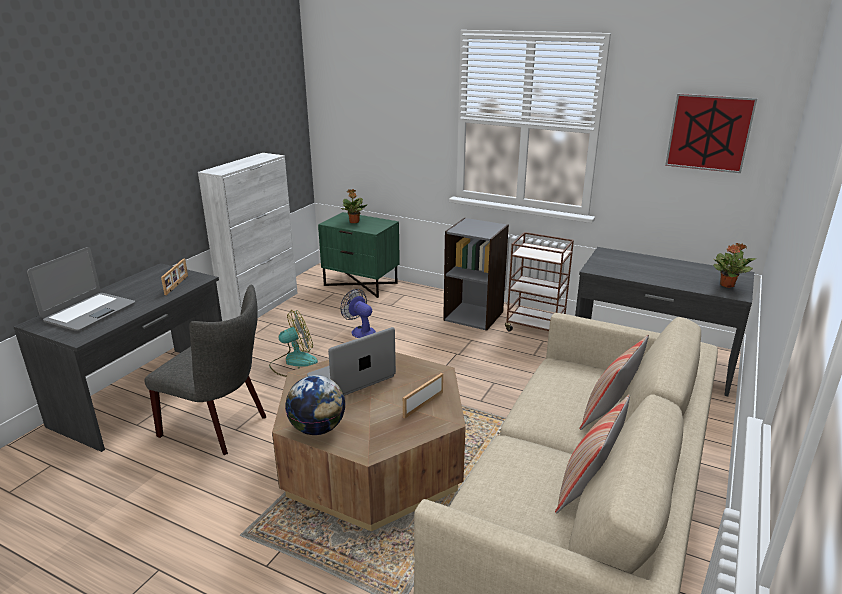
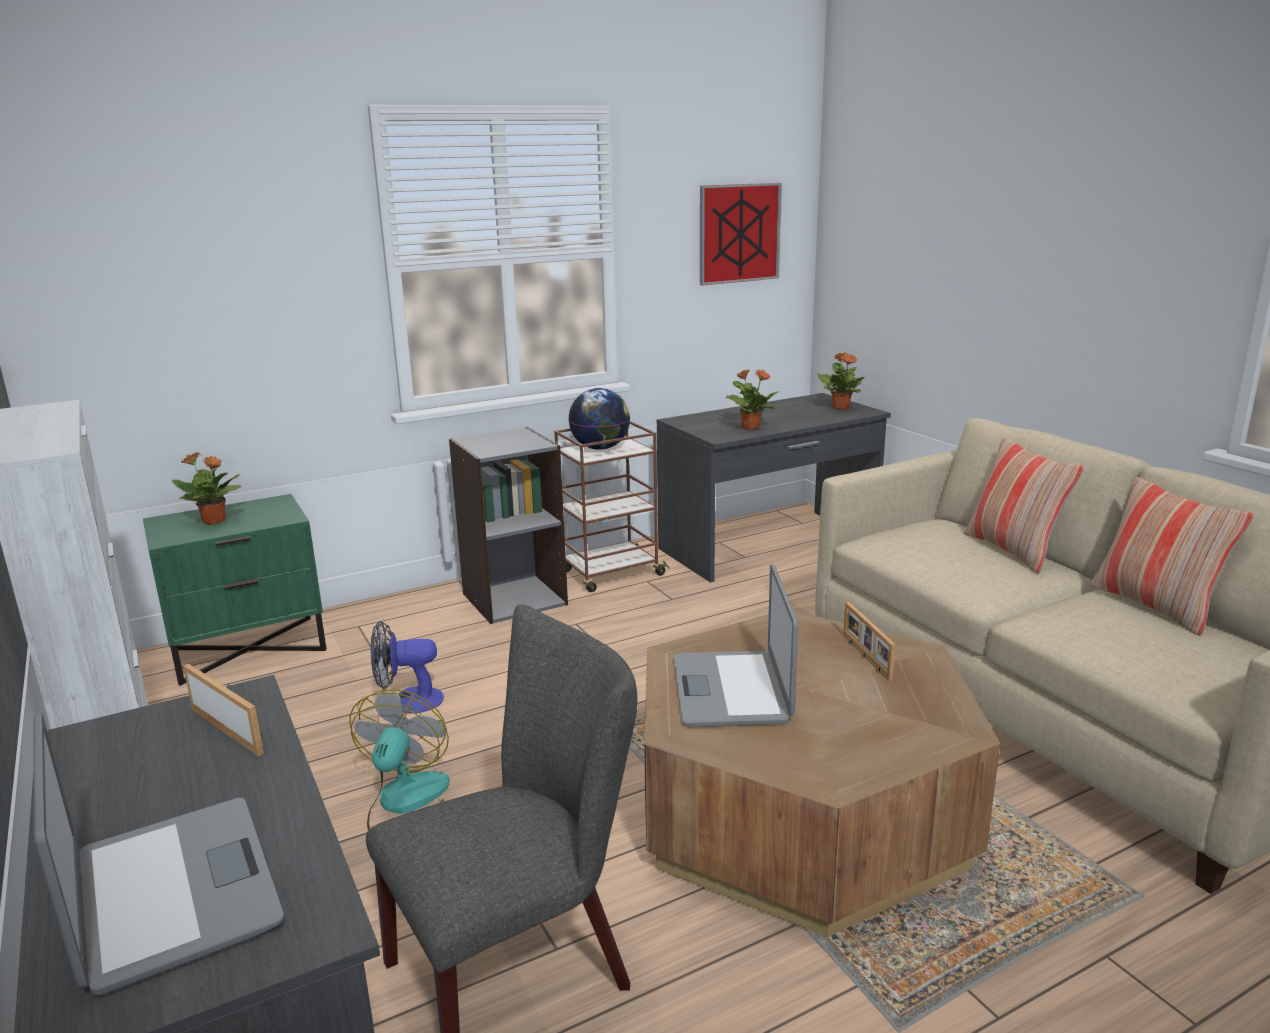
camera: 55 degrees left, 5 degrees down
globe [285,375,346,435] -> globe moved to [568,388,630,450]
none -> potted plant [725,370,780,430]

